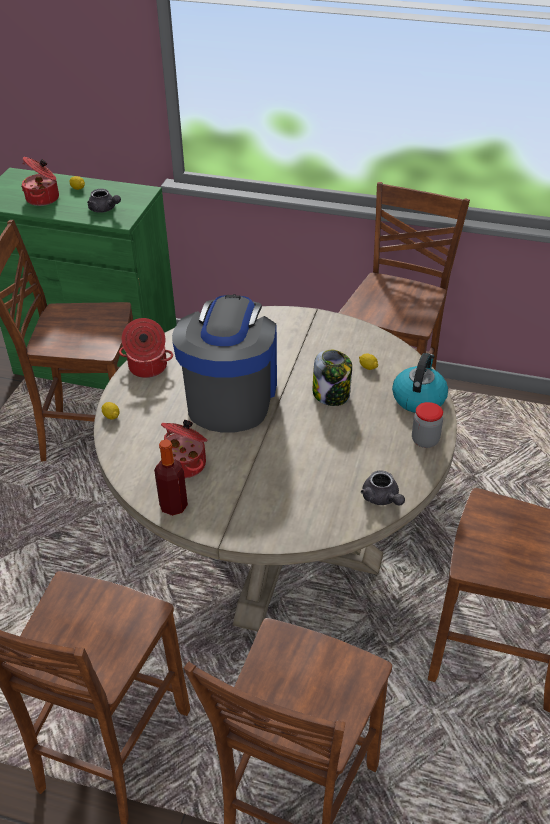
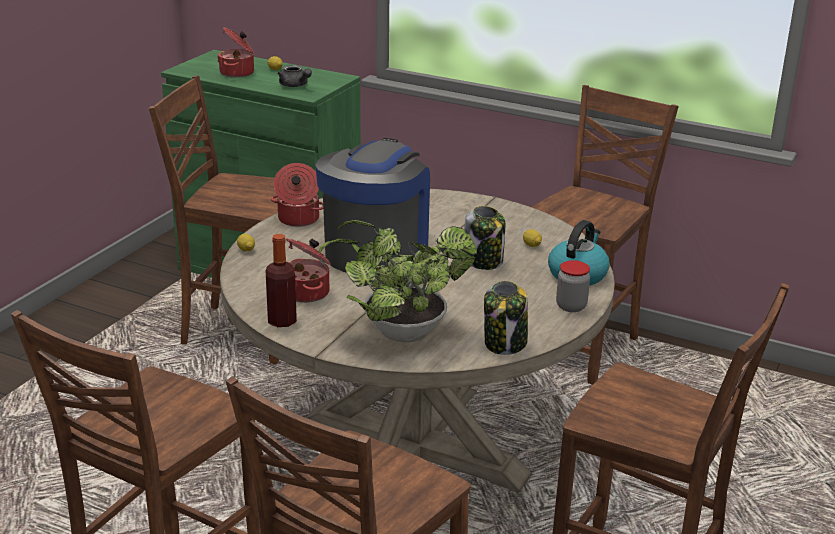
camera: 10 degrees right, 15 degrees down
grey teapot [361,470,405,505] -> jar [484,281,528,355]
none -> potted plant [318,220,477,343]

